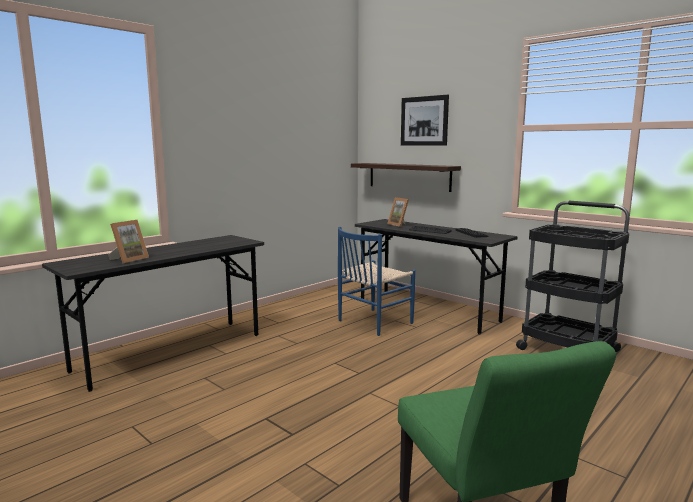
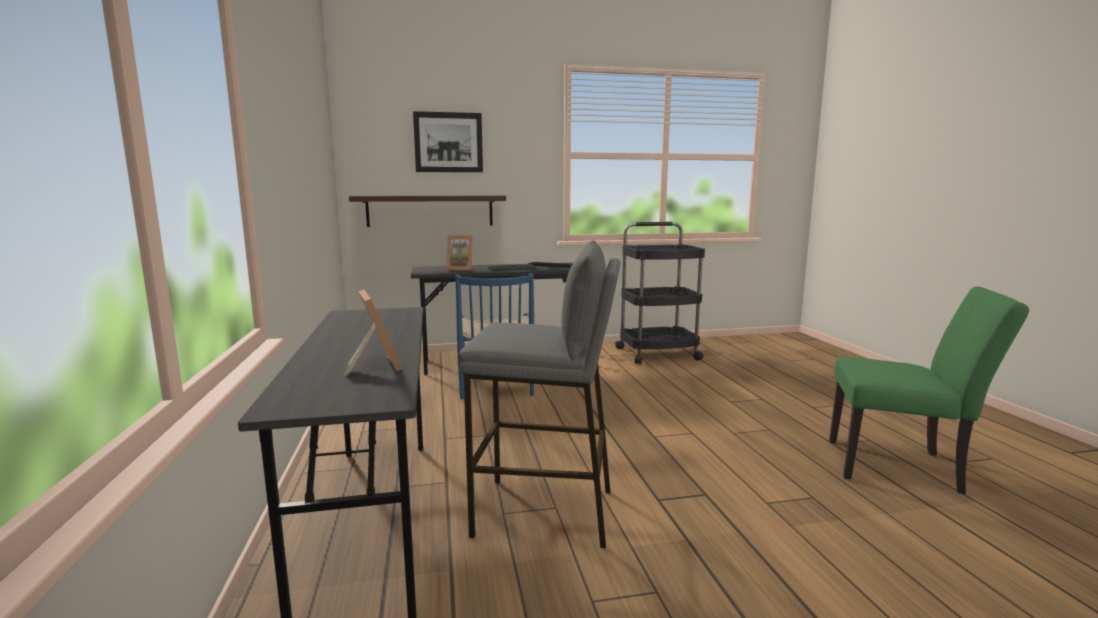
camera: 55 degrees left, 0 degrees up
none -> grey stool [459,241,620,549]

